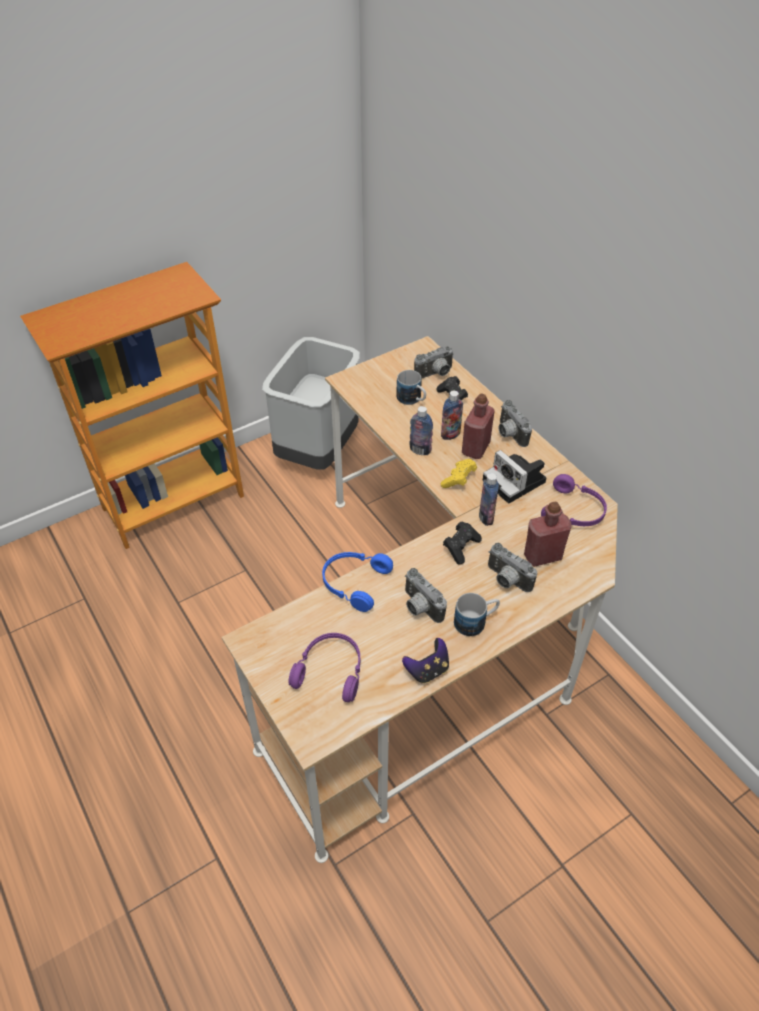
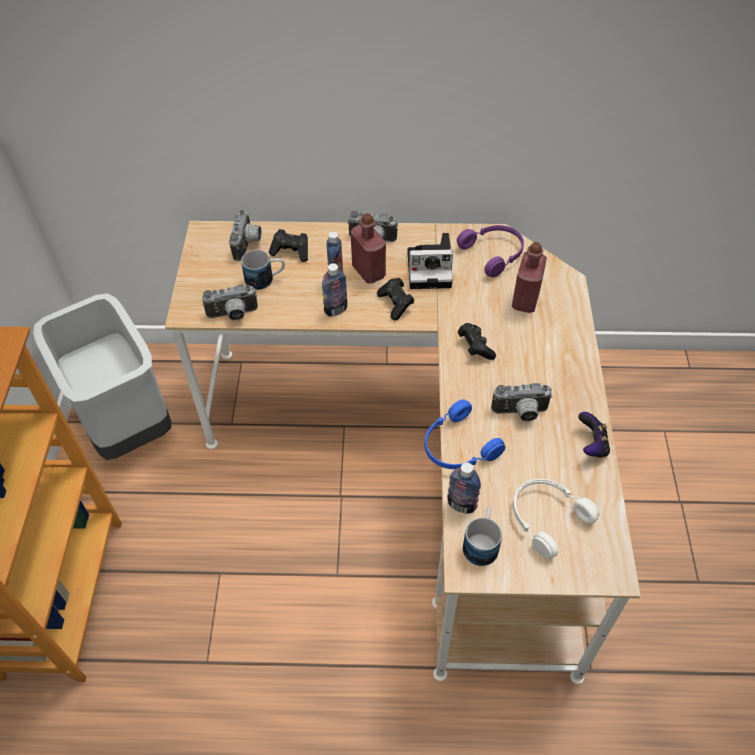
camera: 55 degrees left, 5 degrees up
purple headphones [288,633,360,702] -> white headphones [513,479,599,559]
yellow game controller [441,459,477,488] -> black game controller [377,278,414,320]
mug [454,593,500,636] -> mug moved to [463,506,502,566]
bottle [479,473,499,526] -> bottle moved to [447,462,481,514]
camera [488,543,537,592] -> camera moved to [202,285,258,321]

